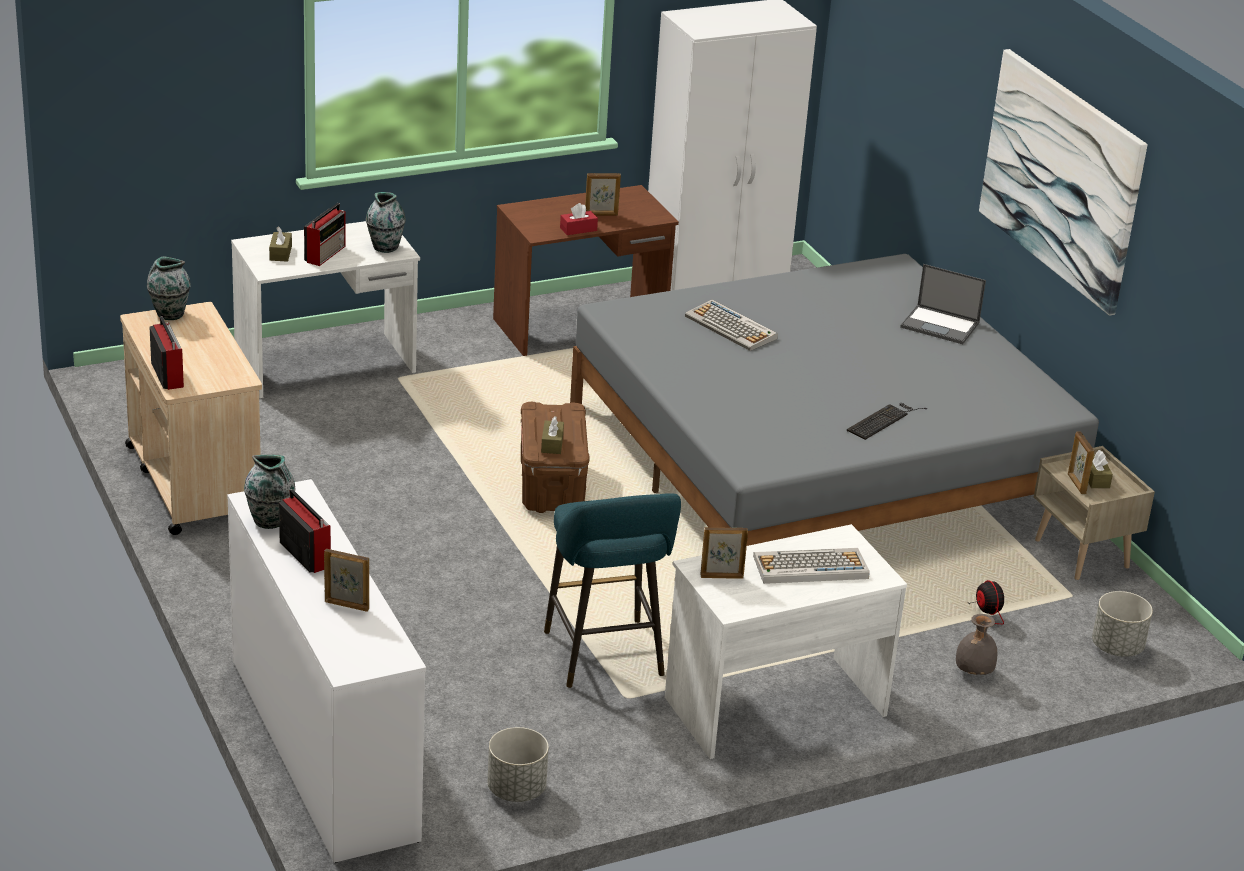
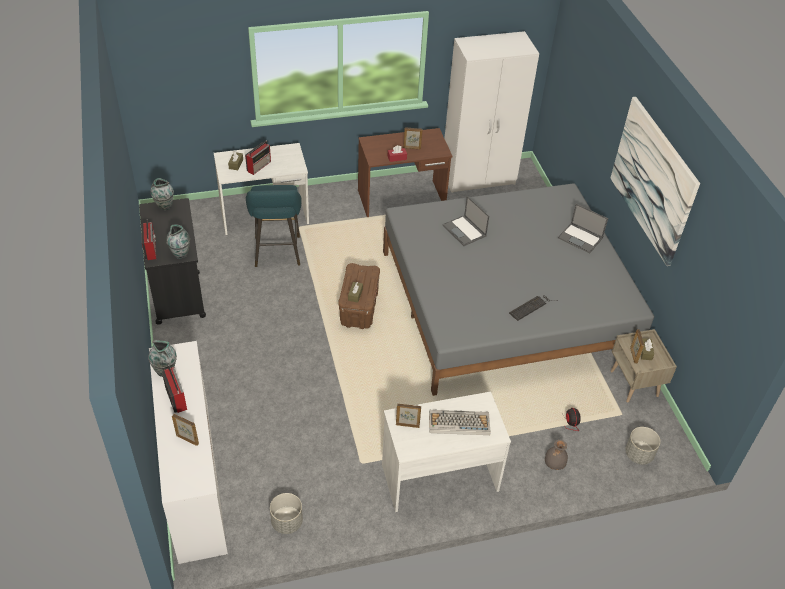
camera: 10 degrees right, 15 degrees up
beige cart [120,302,262,535] -> black cart [139,198,206,325]
vase [366,192,406,253] -> vase moved to [166,224,190,259]
turquoise stool [544,493,681,688] -> turquoise stool moved to [246,185,302,267]
keyboard [685,299,778,351] -> laptop [442,196,489,246]

